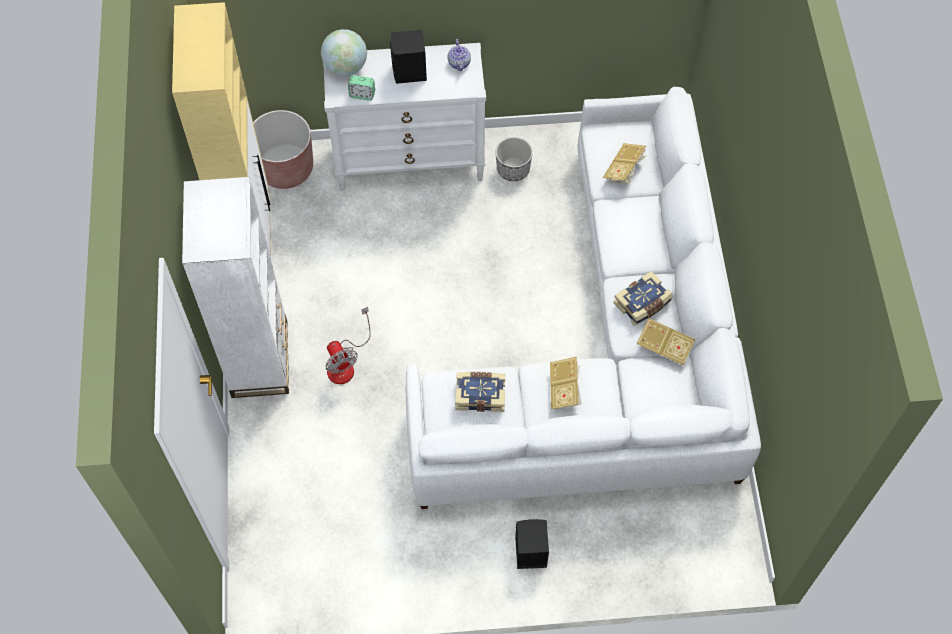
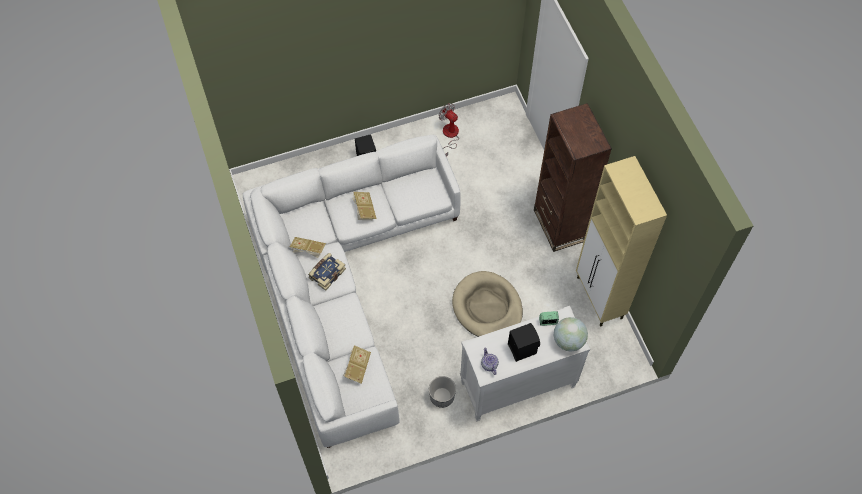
camera: 165 degrees right, 0 degrees up
white bookcase [182,177,289,398] -> brown bookcase [534,103,612,252]
brown planter [253,110,313,189] -> none
fan [325,307,371,384] -> fan moved to [439,103,459,157]
book [455,372,505,412] -> none
none -> beige dog bed [452,271,523,337]

